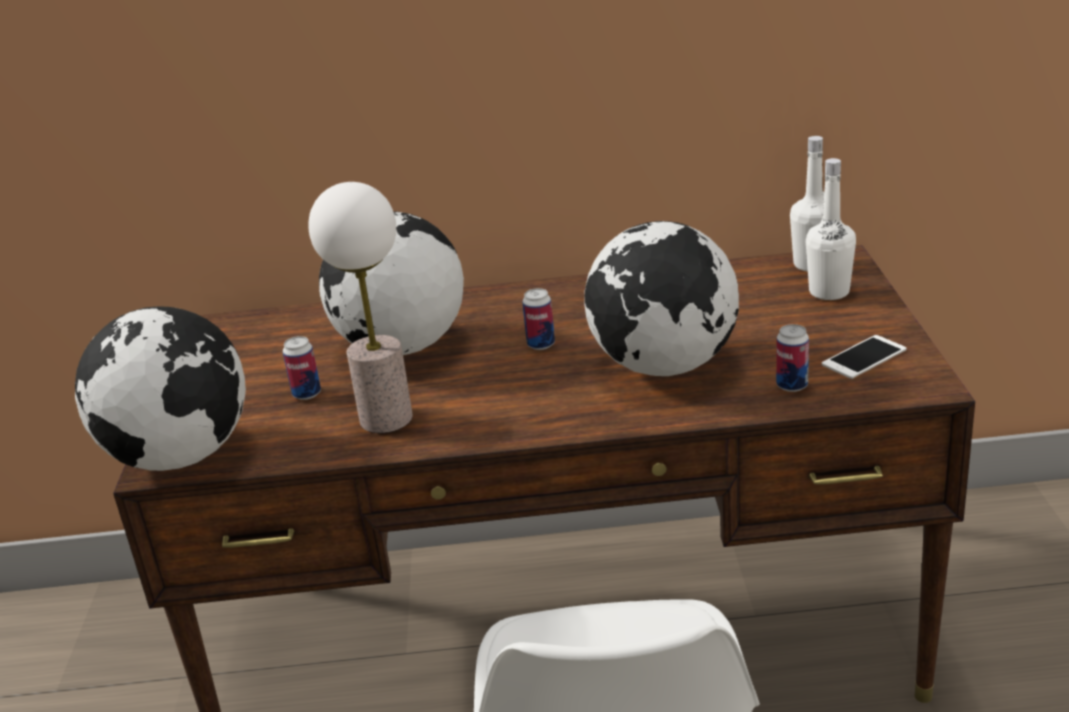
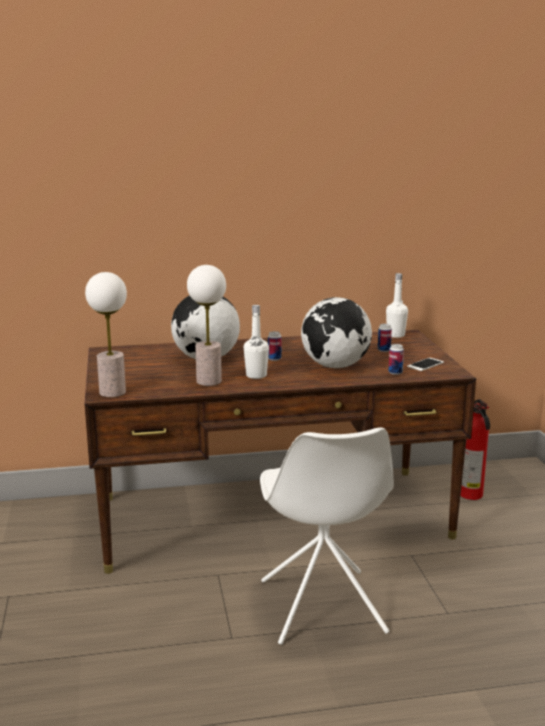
camera: 10 degrees left, 10 degrees down
globe [75,306,246,471] -> table lamp [85,272,127,397]
can [283,336,321,400] -> can moved to [378,324,392,352]
white bottle [806,158,856,300] -> white bottle moved to [244,305,269,379]
none -> fire extinguisher [461,399,490,500]

